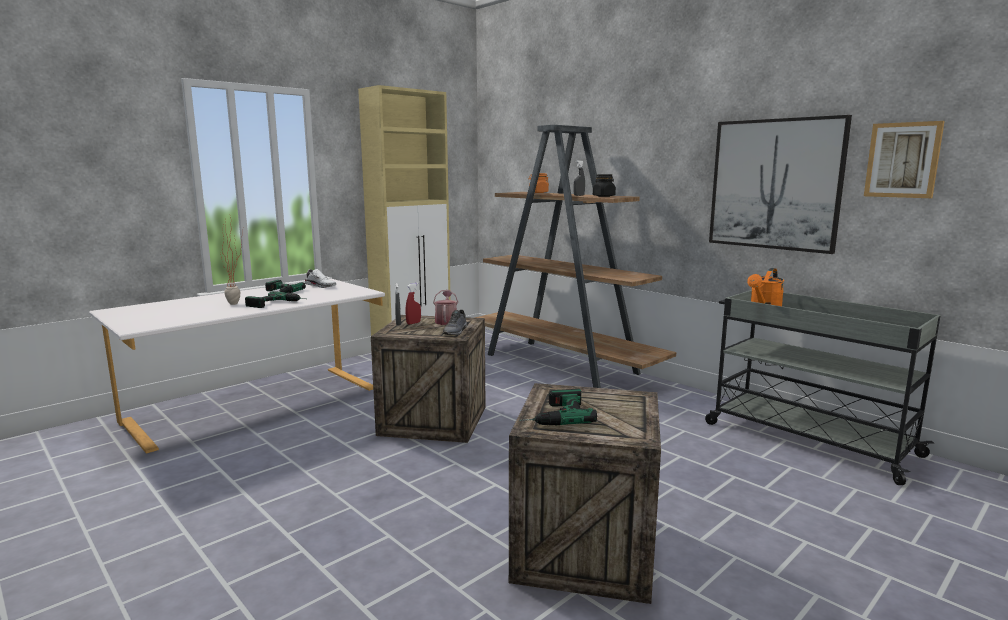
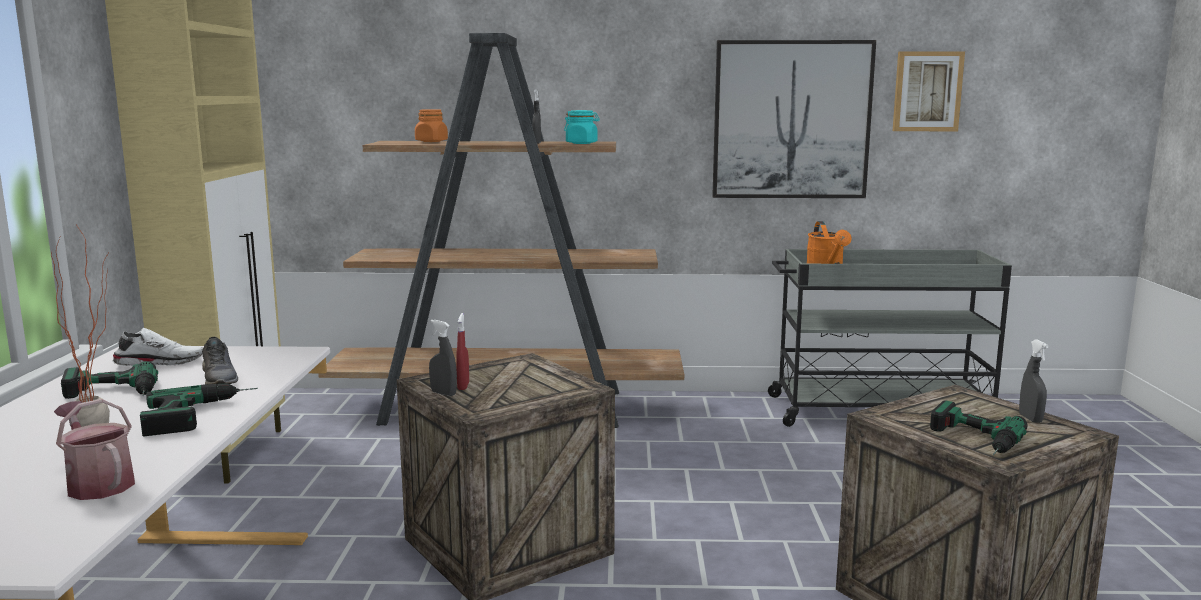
camera: 45 degrees left, 0 degrees up
watering can [433,290,458,325] -> watering can moved to [54,399,135,500]
grey shoe [443,310,467,335] -> grey shoe moved to [202,337,238,385]
black jar [593,174,616,197] -> turquoise jar [564,110,600,144]
none -> grey spray bottle [1019,339,1049,423]

